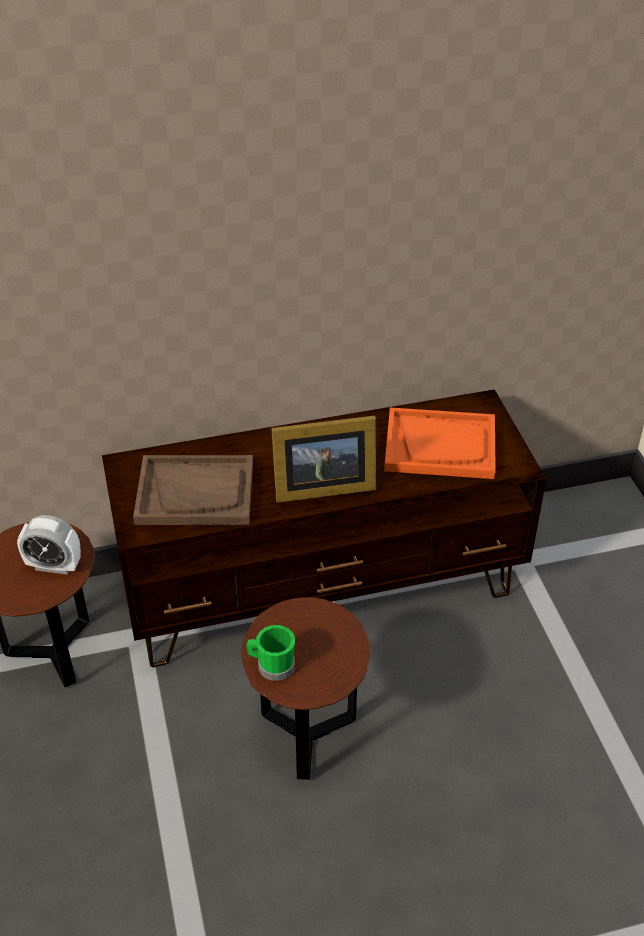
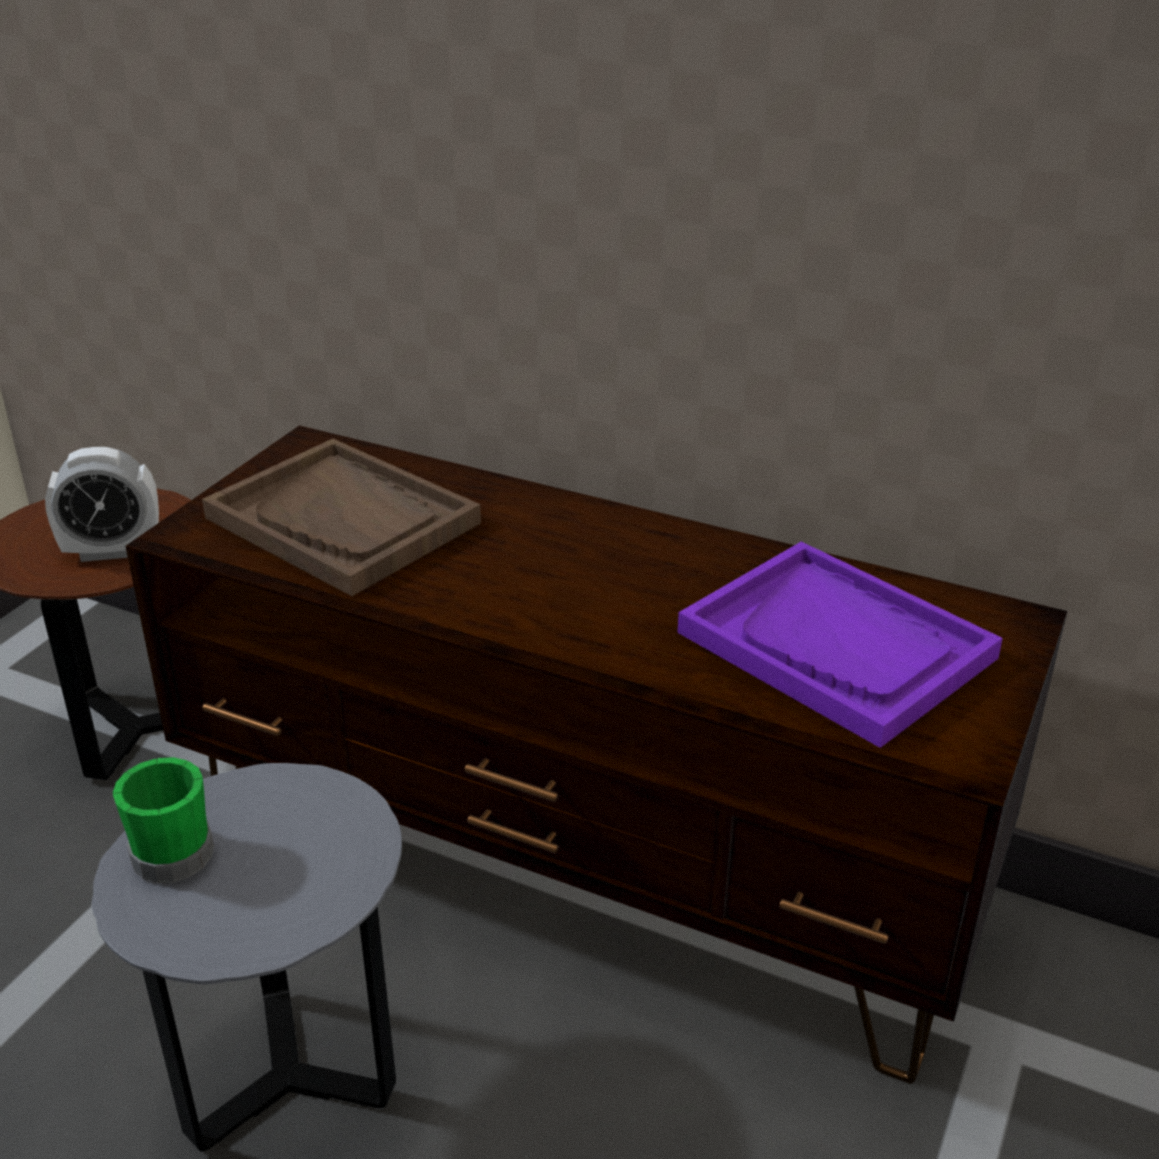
camera: 40 degrees right, 10 degrees down
alarm clock [17,515,81,574] -> alarm clock turned 60 degrees counterclockwise [45,447,159,562]
brown side table [241,597,370,780] -> grey side table [92,763,402,1152]
picture frame [271,416,376,503] -> none
orange tray [384,408,496,479] -> purple tray [678,542,1003,748]

